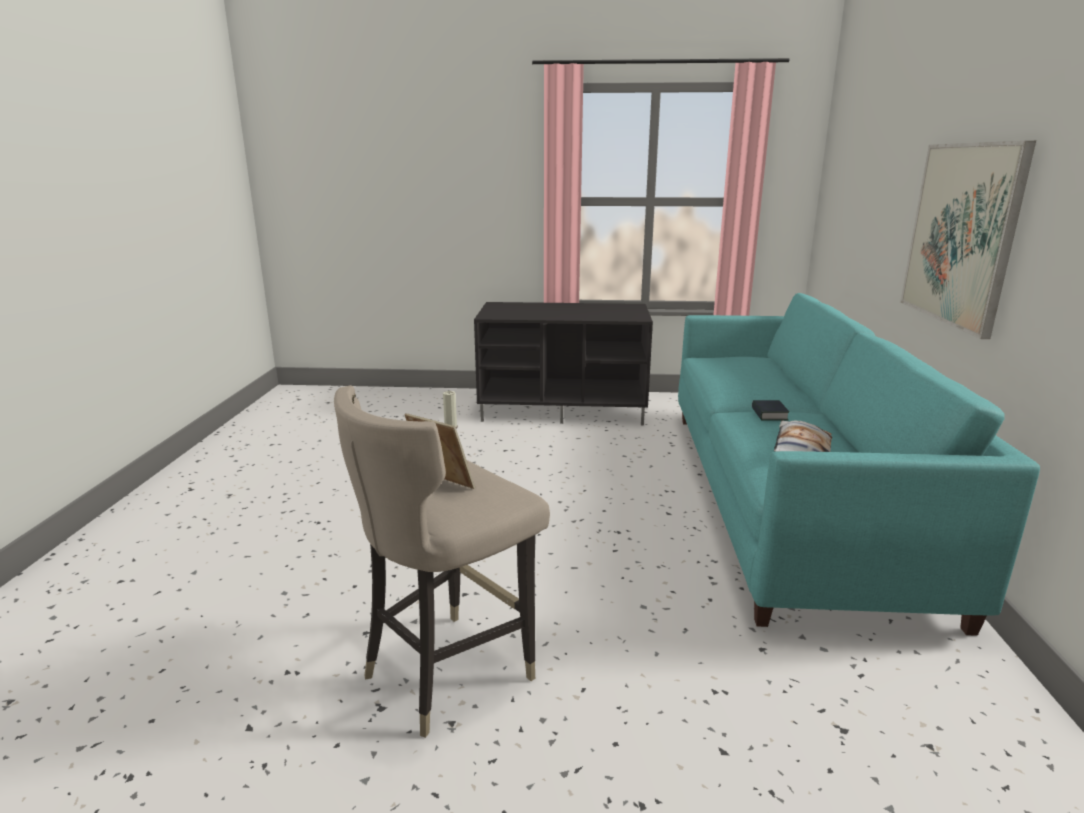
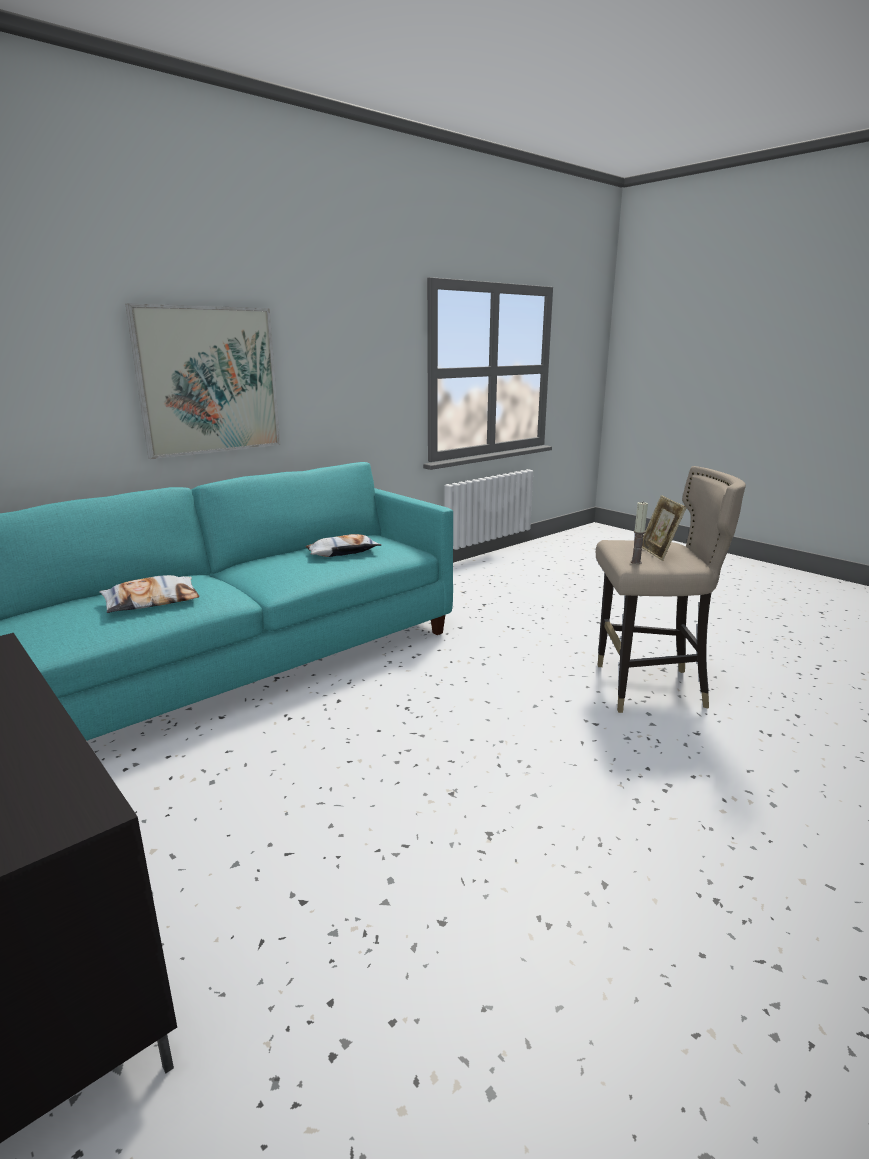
camera: 135 degrees left, 0 degrees up
book [752,400,789,421] -> none
none -> pillow [100,575,200,613]

